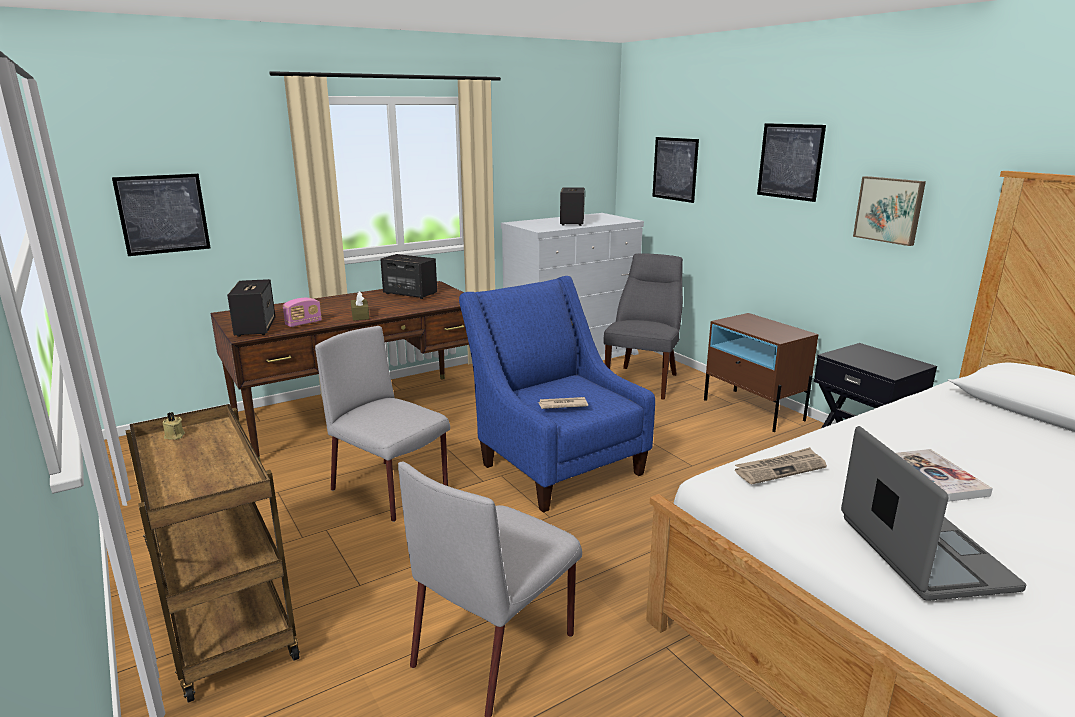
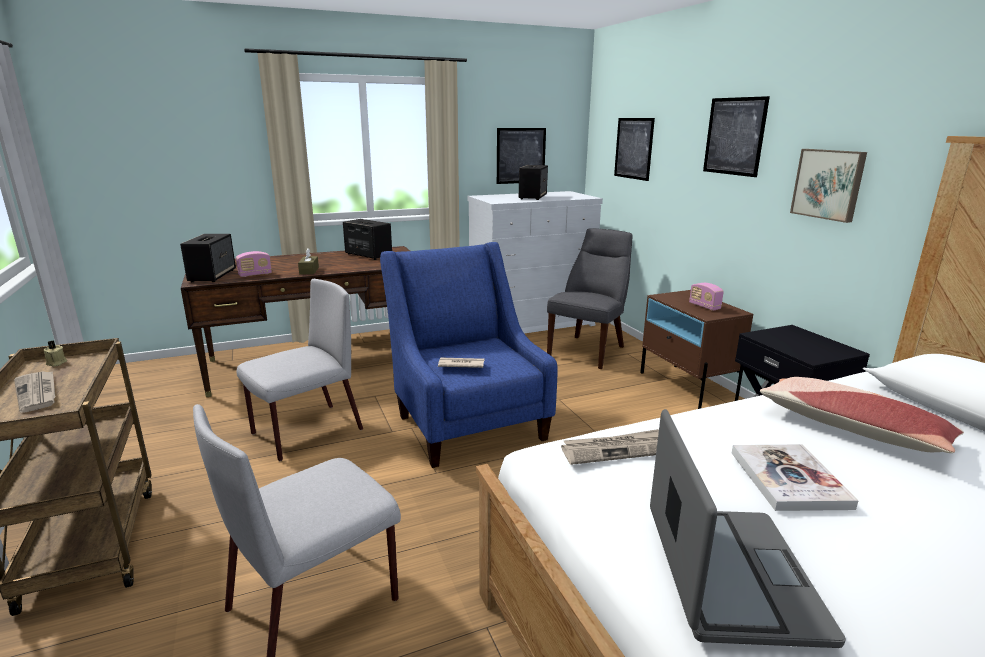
camera: 10 degrees right, 0 degrees up
picture [112,174,211,256] -> picture moved to [497,128,546,184]
grey chair [315,326,450,522] -> grey chair turned 90 degrees clockwise [236,279,363,461]
none -> newspaper [14,371,55,413]
none -> radio [689,283,724,311]
none -> pillow [760,377,964,453]

